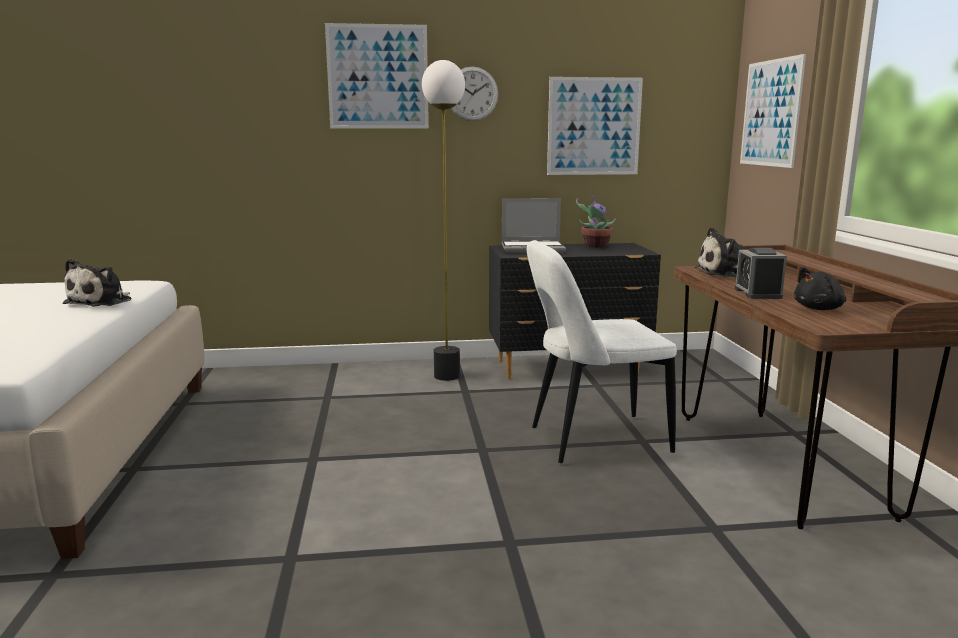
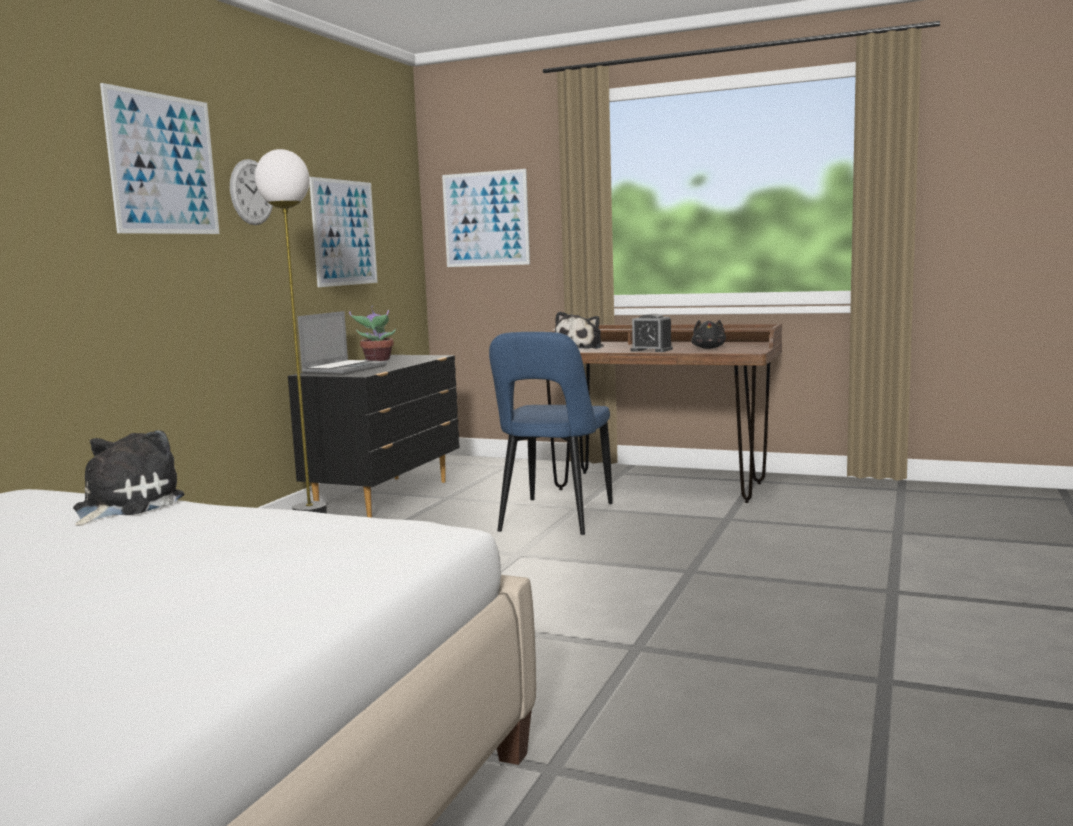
camera: 60 degrees left, 5 degrees down
plush toy [63,259,131,306] -> plush toy turned 120 degrees counterclockwise [73,430,185,526]
white chair [527,240,677,463] -> blue chair [489,332,613,535]

